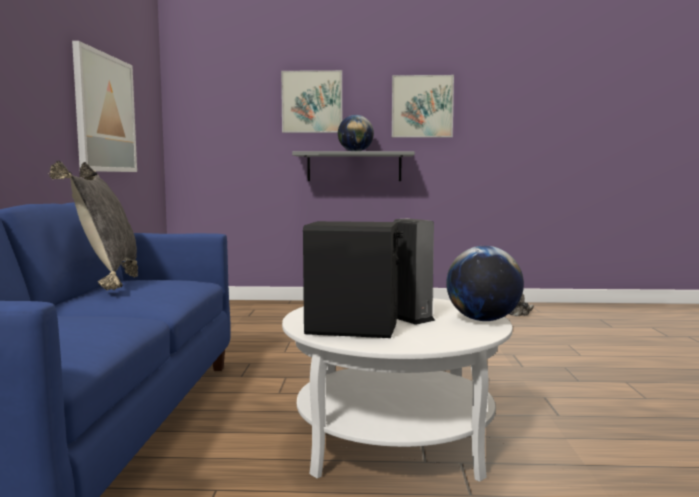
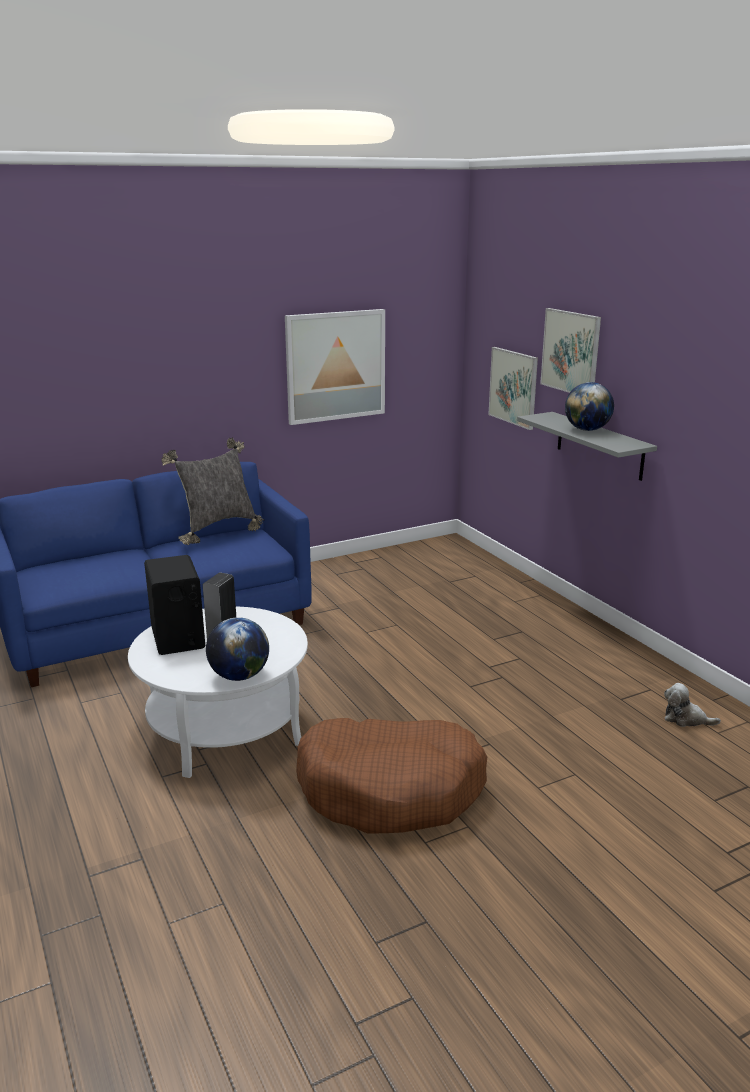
camera: 60 degrees right, 15 degrees up
picture [392,75,454,138] -> picture moved to [488,347,538,430]
none -> brown dog bed [296,718,487,833]

